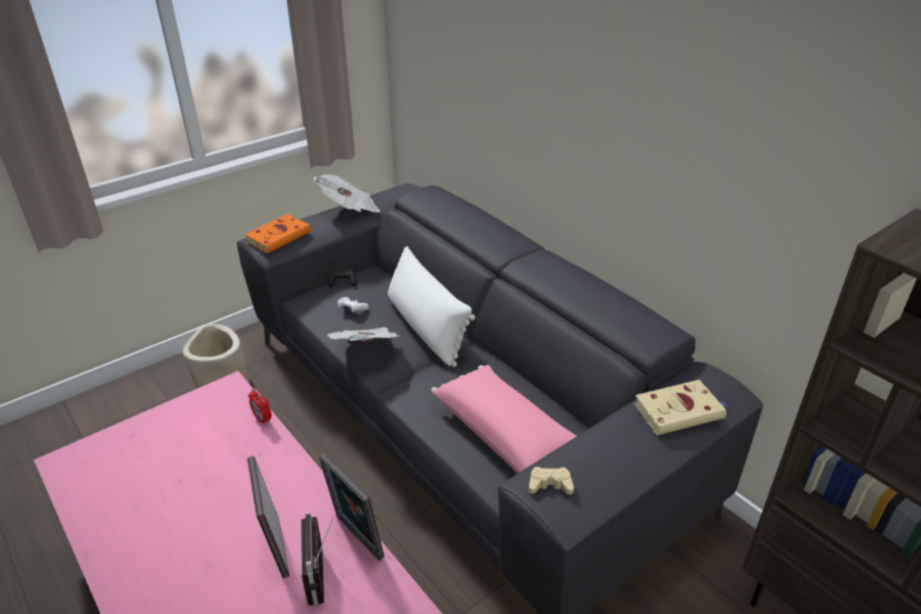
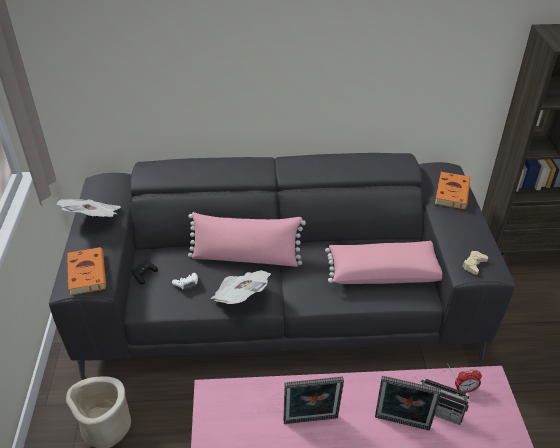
camera: 55 degrees left, 5 degrees up
alarm clock [248,389,272,425] -> alarm clock moved to [455,369,482,393]
picture frame [319,453,384,561] -> picture frame moved to [283,377,344,424]
white pillow [388,246,475,367] -> pink pillow [188,212,306,267]
beige book [634,380,728,435] -> orange book [435,172,470,209]

